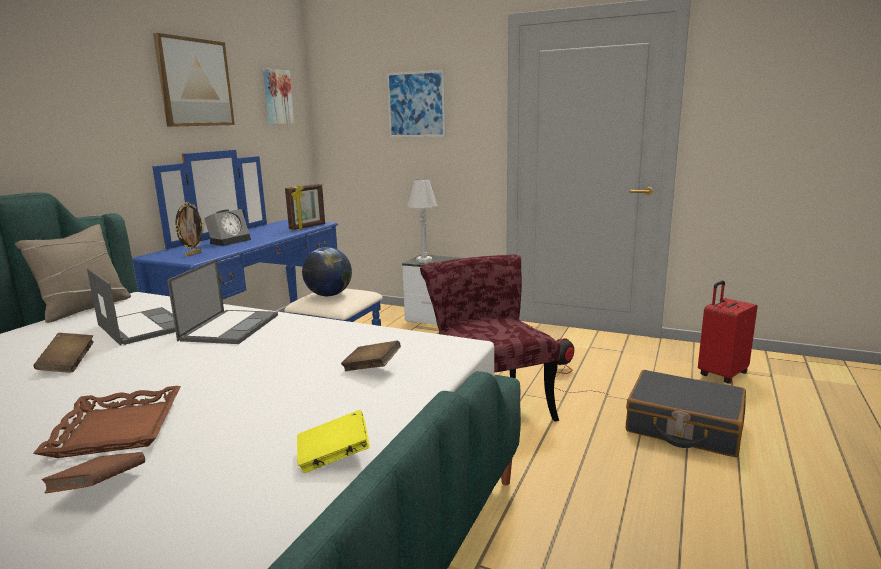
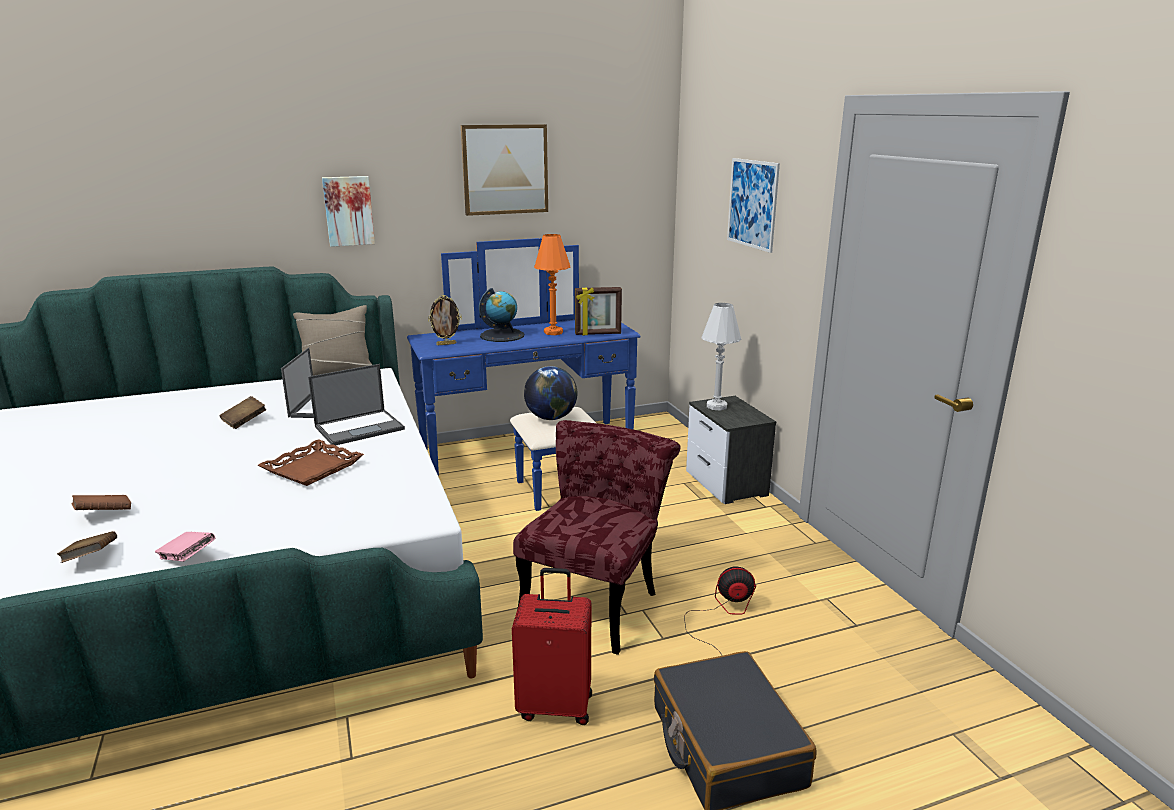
camera: 45 degrees right, 5 degrees up
brown tray [33,386,181,458] -> brown tray moved to [258,439,364,486]
alarm clock [204,209,251,246] -> globe [479,288,524,342]
picture [263,69,294,124] -> picture moved to [322,176,375,247]
yellow book [297,410,370,473] -> pink book [155,532,215,562]
brown book [341,340,401,371] -> brown book moved to [57,531,117,563]
red suitcase [698,281,757,384] -> red suitcase moved to [512,568,592,725]
none -> orange table lamp [534,234,570,335]

